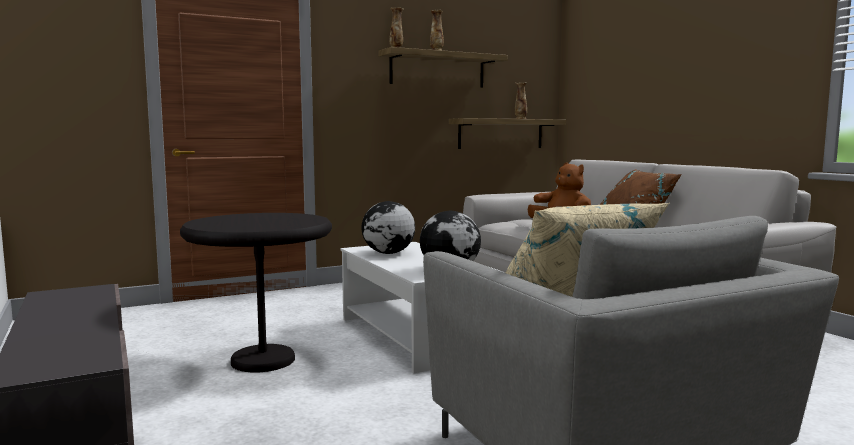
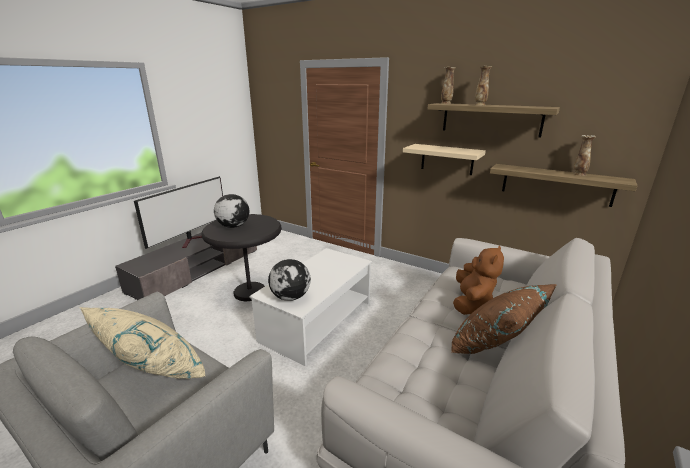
camera: 60 degrees right, 15 degrees up
globe [361,201,415,254] -> globe moved to [214,194,249,228]
none -> television [134,176,223,249]
none -> beige shelf [403,144,486,175]

